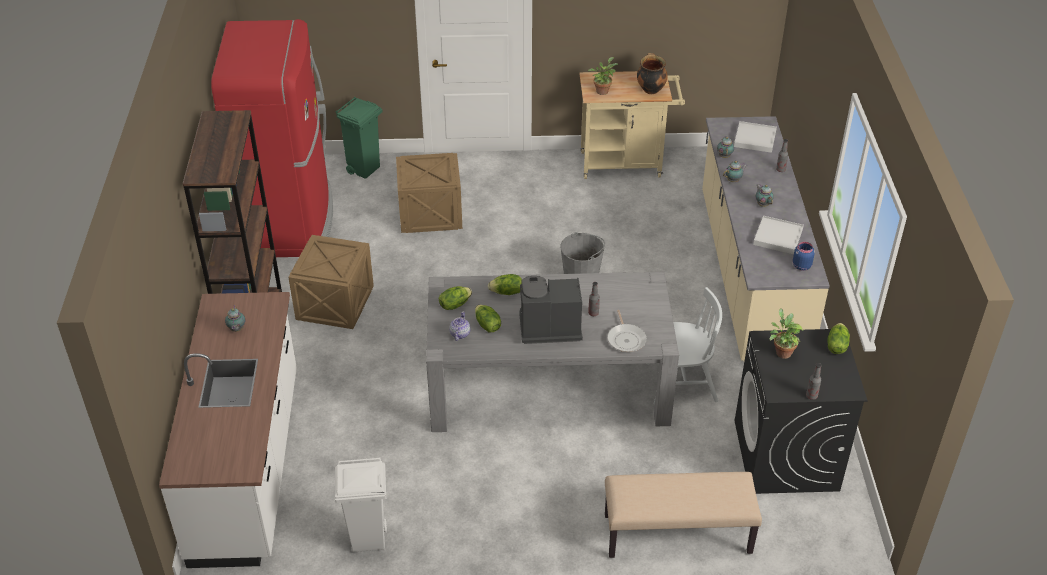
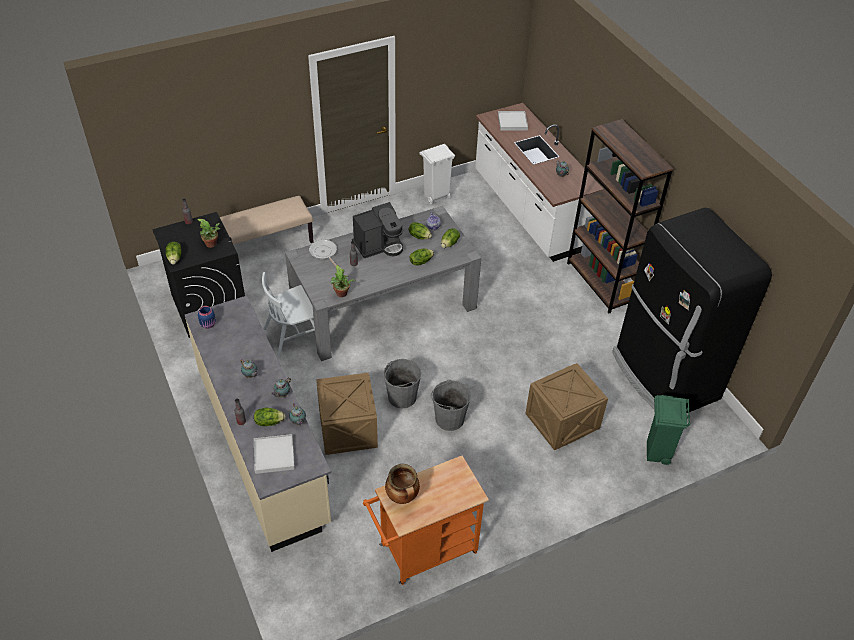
camera: 155 degrees right, 5 degrees up
red fridge [211,19,333,257] -> black fridge [612,208,772,413]
crate [288,235,374,329] -> crate moved to [316,373,378,455]
beige cart [580,71,685,179] -> orange cart [363,456,489,585]
potted plant [588,57,618,95] -> potted plant moved to [330,265,356,297]
white tray [753,216,804,254] -> white tray moved to [498,111,528,131]
none -> lettuce [254,408,286,426]
none -> grey bucket [431,380,471,431]

